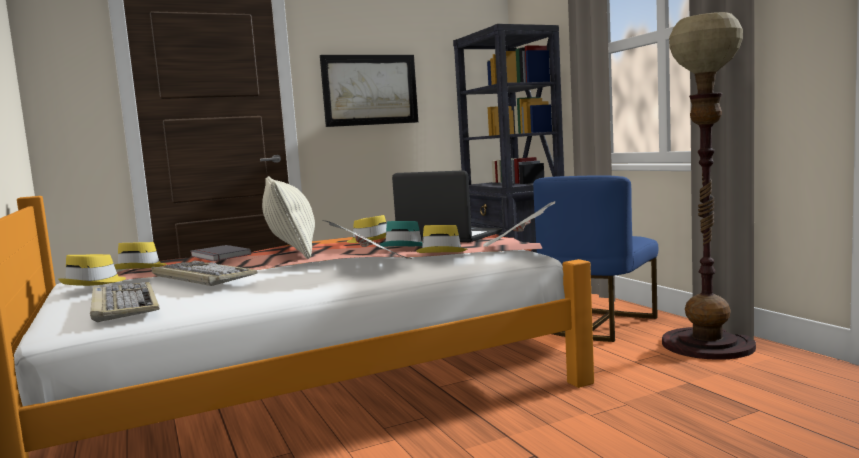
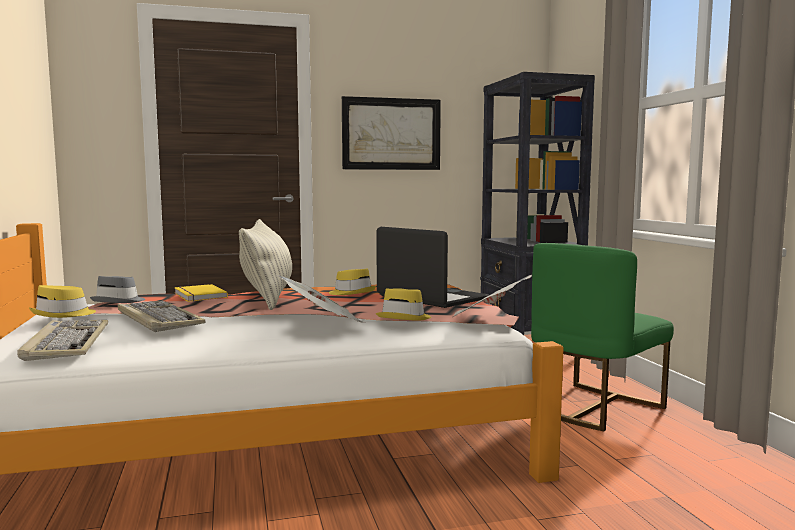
camera: 10 degrees right, 0 degrees up
yellow hat [114,242,167,270] -> grey hat [90,276,145,303]
grey book [191,245,251,261] -> yellow book [174,284,228,302]
turquoise hat [380,221,423,247] -> none
blue chair [533,175,658,342] -> green chair [531,243,674,431]
floor lamp [662,12,756,360] -> none

